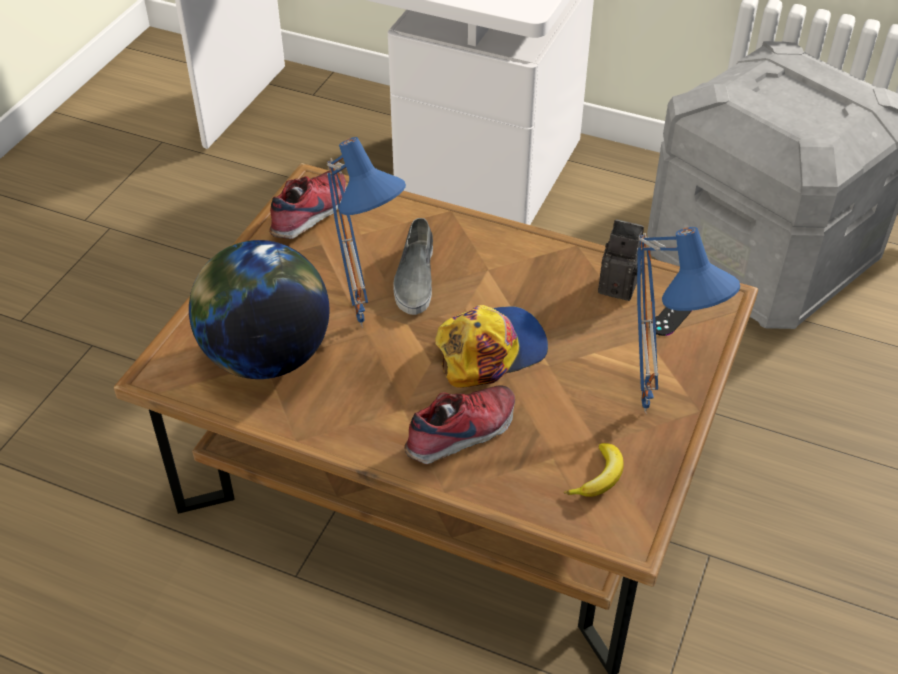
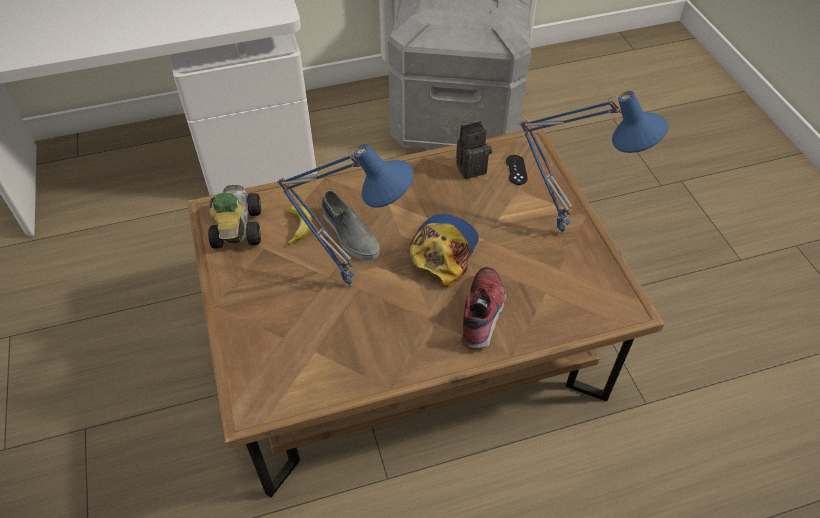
camera: 40 degrees left, 5 degrees up
globe [189,240,330,379] -> none
shoe [269,170,346,239] -> toy car [208,185,261,249]
banana [564,443,624,497] -> banana moved to [286,205,312,246]

